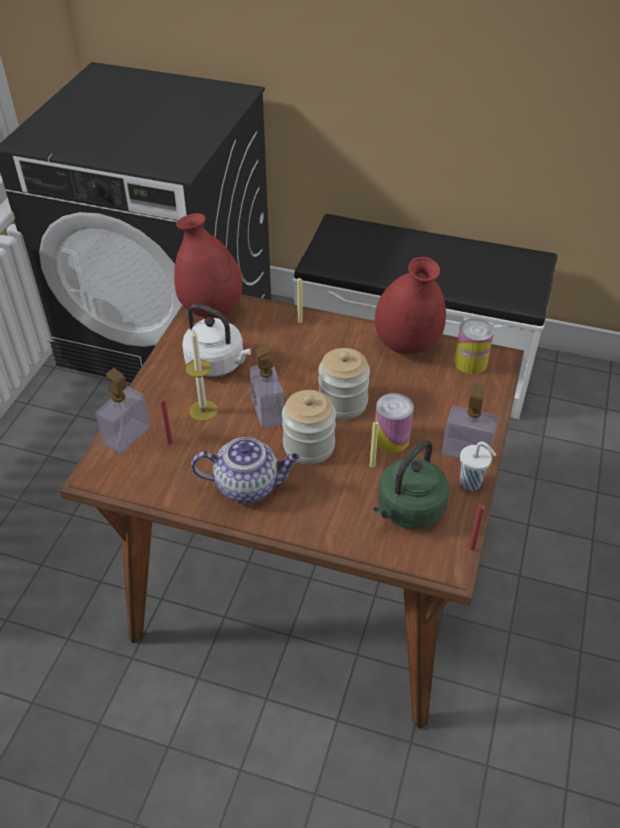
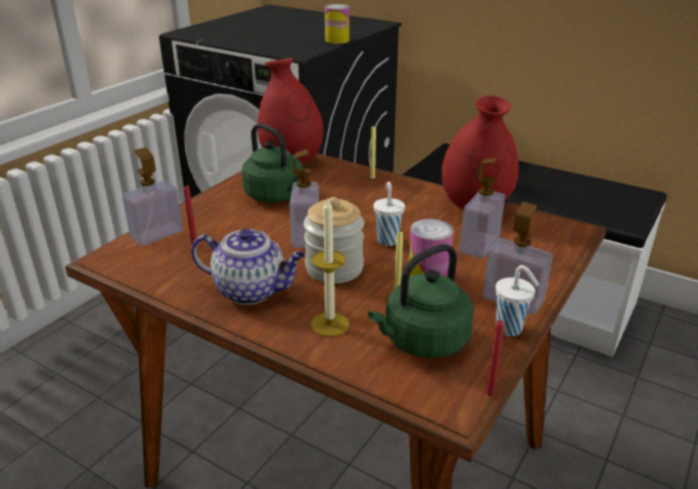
camera: 15 degrees right, 15 degrees down
white kettle [182,304,251,377] -> green kettle [242,123,302,203]
candle [185,329,218,421] -> candle moved to [311,199,349,337]
jar [318,348,370,419] -> white cup [373,182,405,246]
can [454,318,494,374] -> can moved to [325,4,350,44]
none -> soap dispenser [459,158,505,258]

